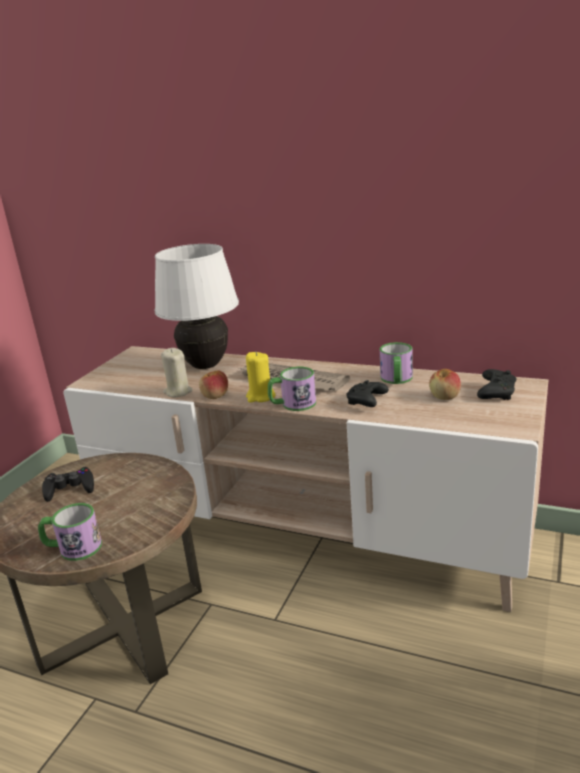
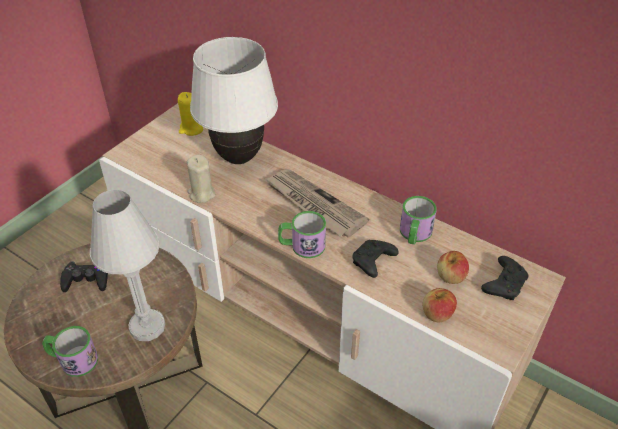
camera: 10 degrees right, 20 degrees up
apple [199,370,228,399] -> apple moved to [423,288,457,323]
yellow candle [246,352,276,403] -> yellow candle moved to [178,92,203,136]
none -> white table lamp [90,190,165,341]

